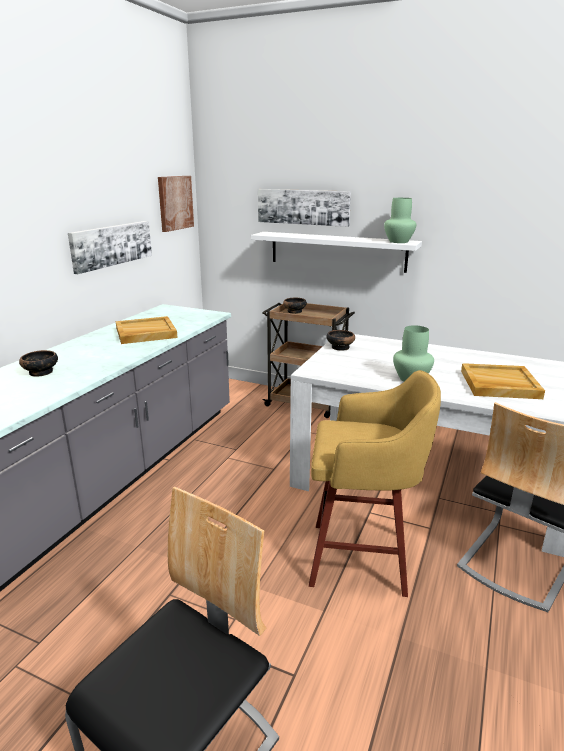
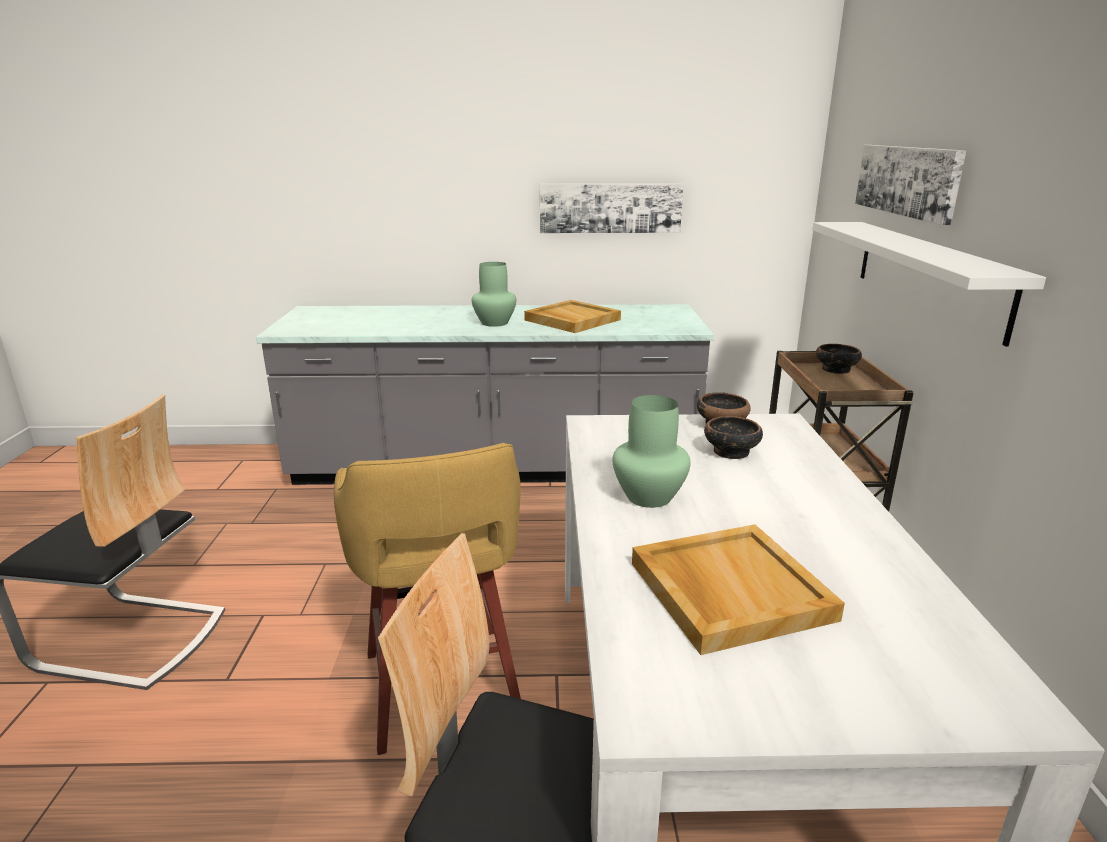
camera: 65 degrees right, 0 degrees up
bowl [19,350,58,377] -> bowl moved to [704,416,763,459]
picture [158,176,194,232] -> none
green vase [384,198,416,243] -> green vase moved to [472,262,516,327]

